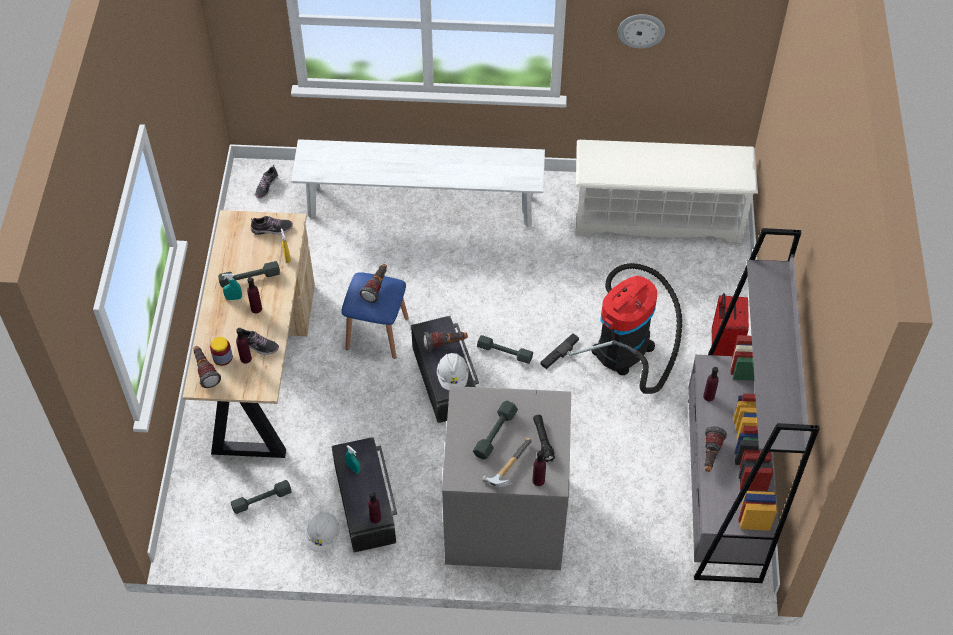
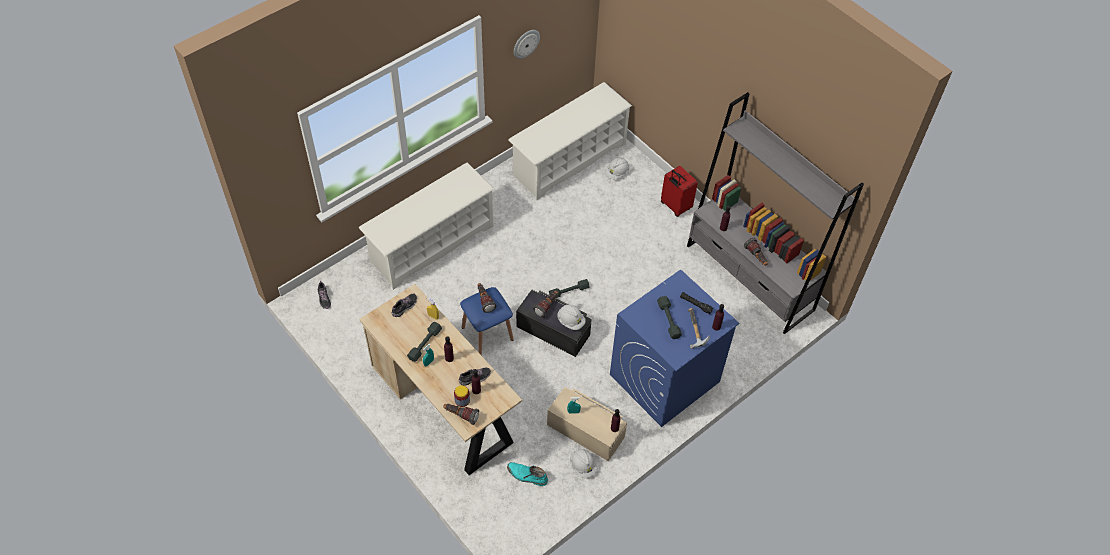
camera: 45 degrees left, 0 degrees up
grey dumbbell [231,480,292,514] -> turquoise boot [507,462,548,486]
white bench [291,139,545,228] -> white shoe rack [359,162,494,290]
black storage box [332,437,397,552] -> beige storage box [547,387,627,461]
grey washing machine [442,386,571,570] -> blue washing machine [610,269,739,427]
vacuum cleaner [540,263,682,394] -> none
none -> white hard hat [605,158,630,179]

